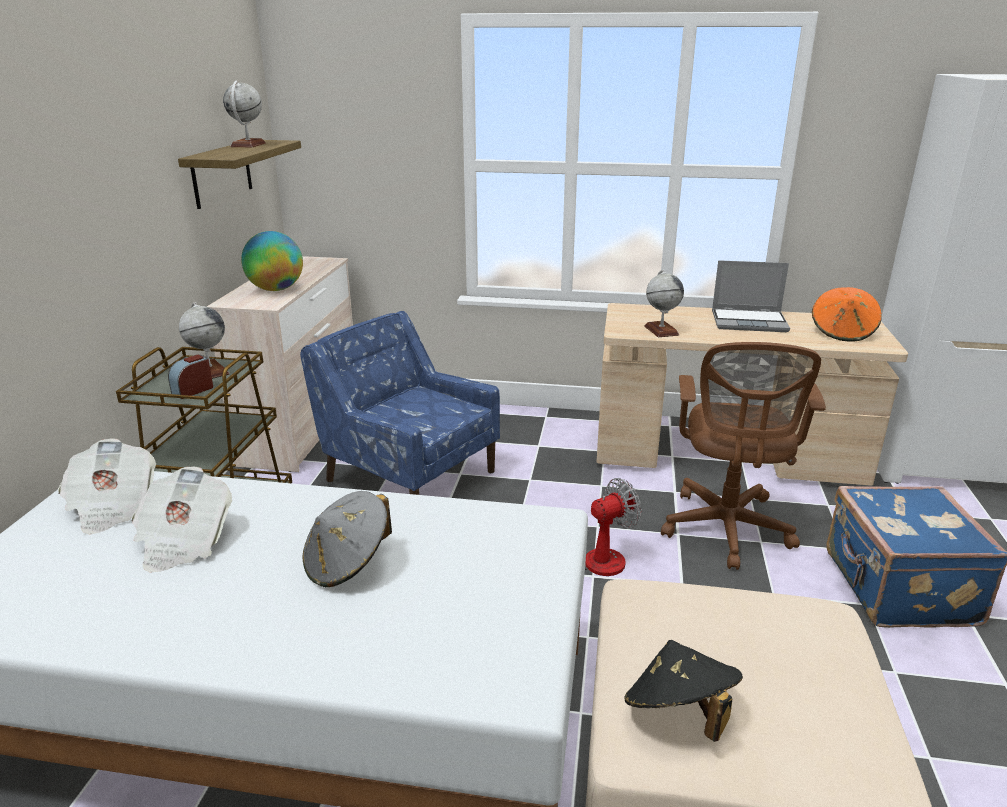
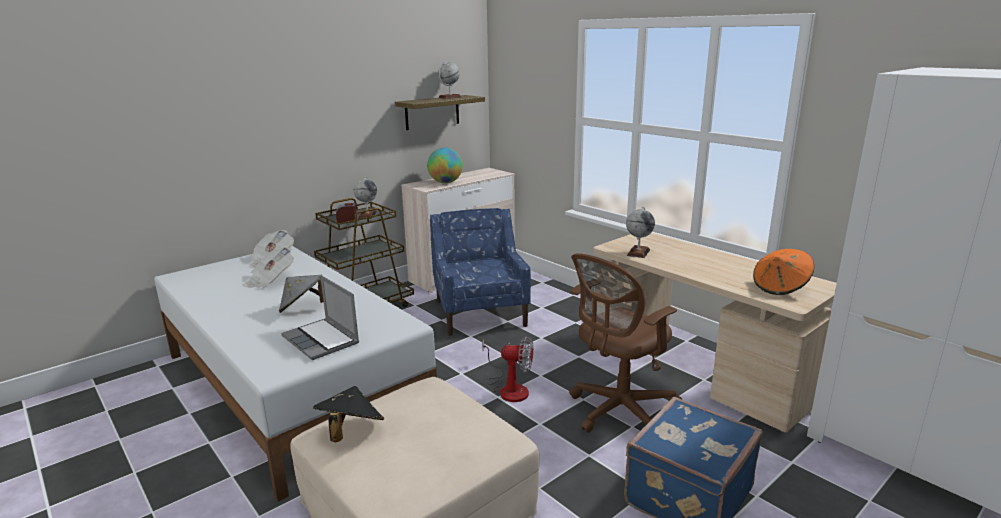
camera: 40 degrees right, 5 degrees down
laptop [712,260,790,332] -> laptop moved to [281,275,359,360]

